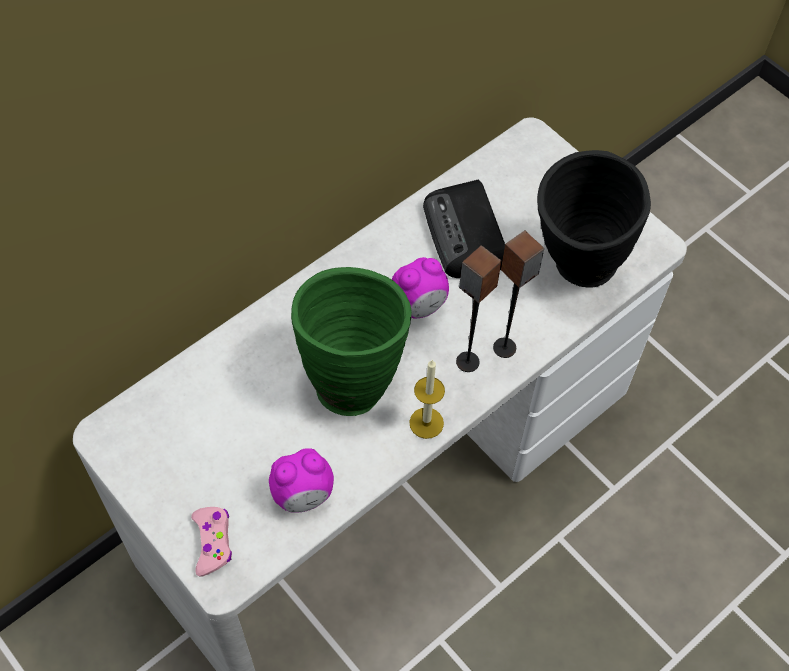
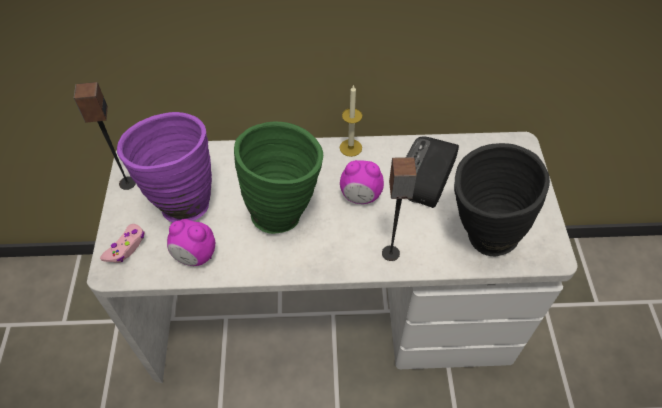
camera: 40 degrees right, 5 degrees down
candle [409,360,445,439] -> candle moved to [340,85,363,157]
speaker [456,245,501,372] -> speaker moved to [74,82,136,190]
none -> purple vase [117,112,212,222]

